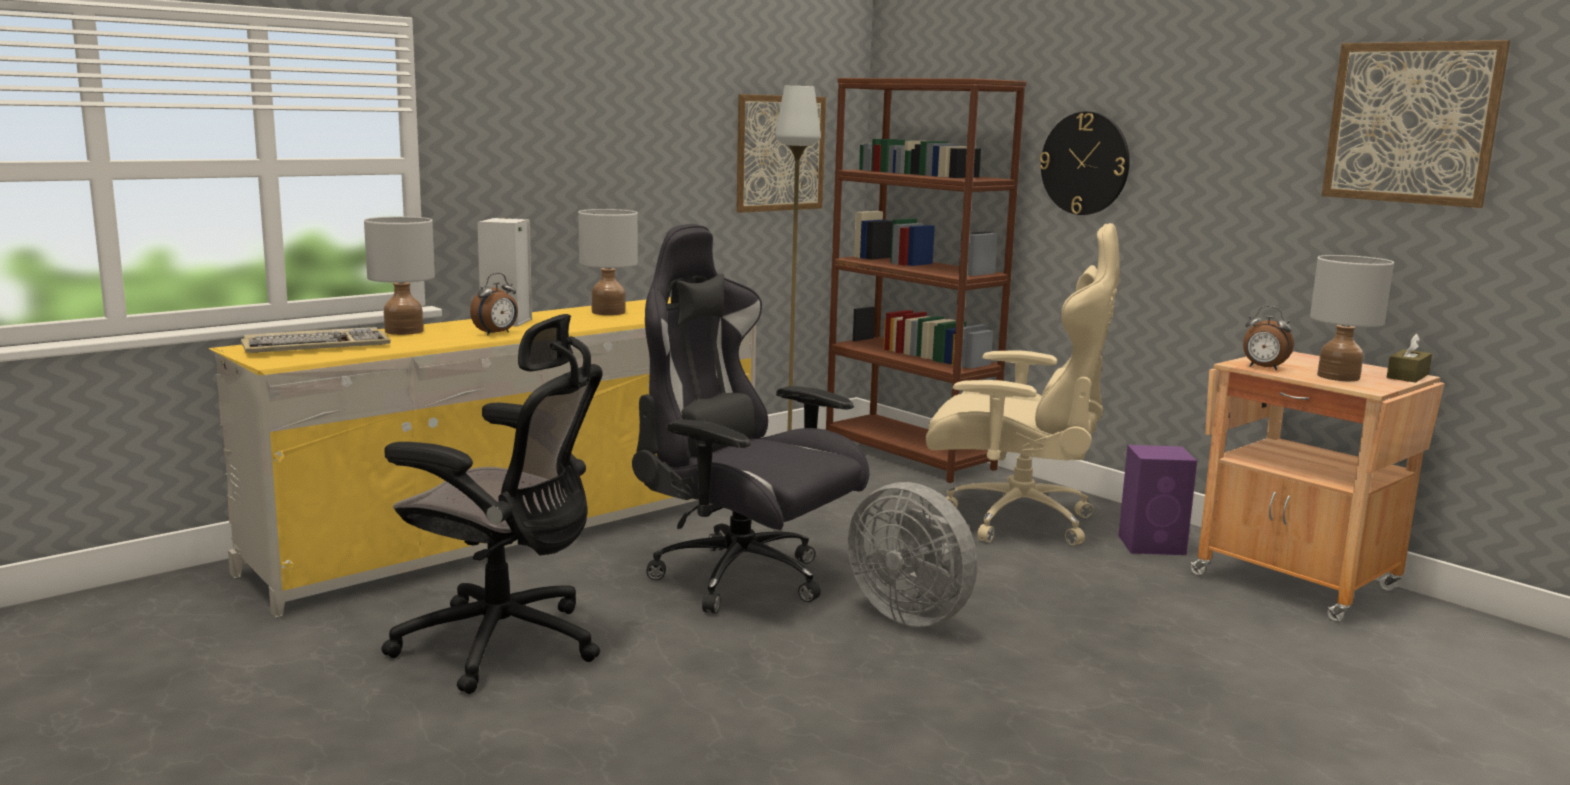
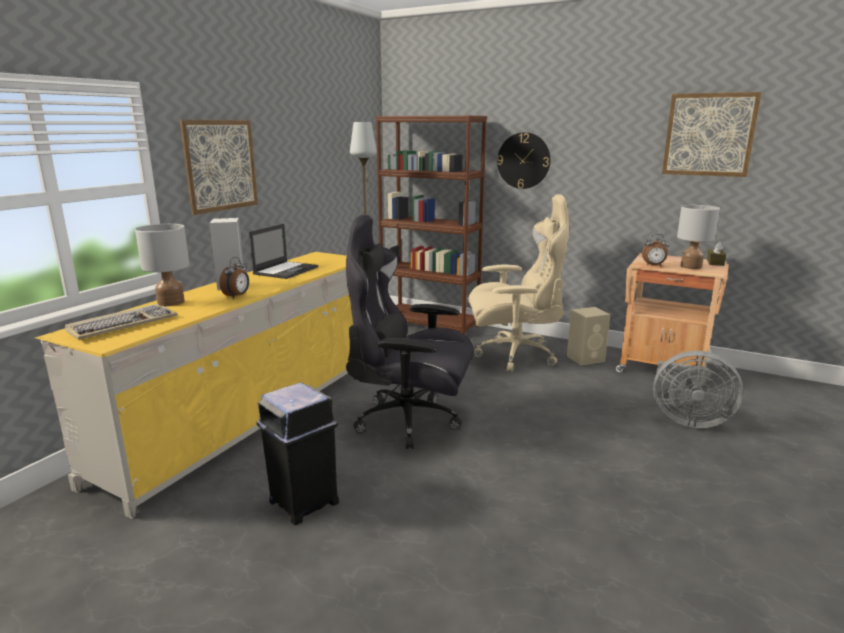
camera: 20 degrees left, 5 degrees up
office chair [381,314,603,694] -> black trash can [256,383,339,525]
grey table lamp [578,209,638,315] -> laptop [249,224,318,279]
picture [736,93,826,213] -> picture moved to [180,118,258,215]
grey fan [848,482,977,627] -> grey fan moved to [653,351,743,428]
purple speaker [1119,445,1197,555] -> beige speaker [567,307,610,365]

